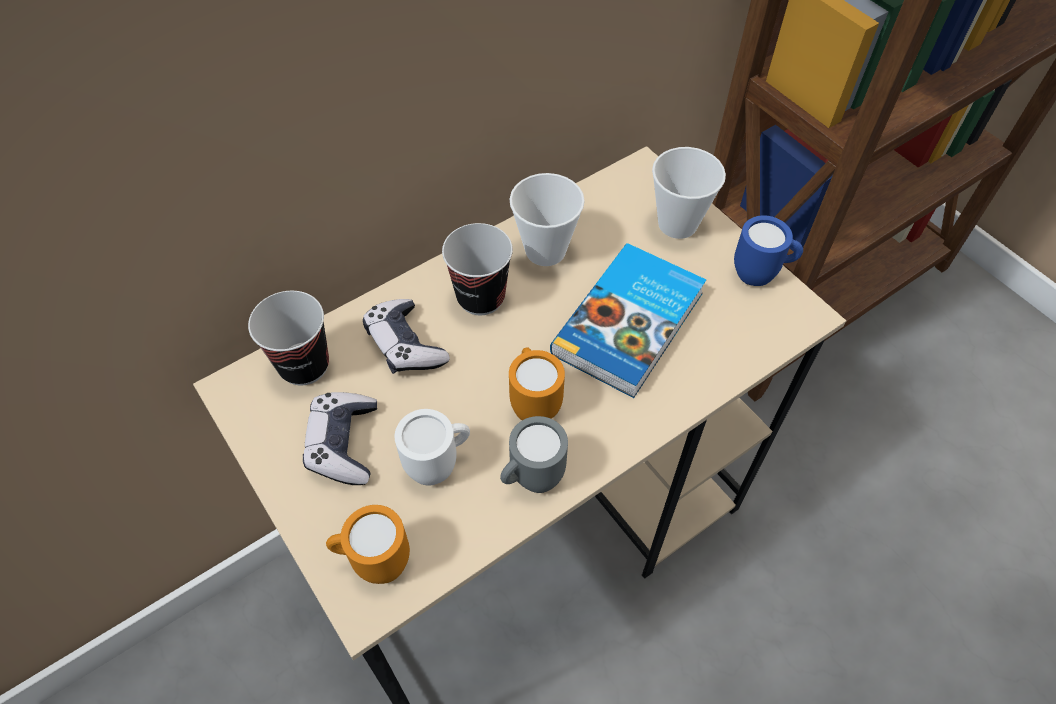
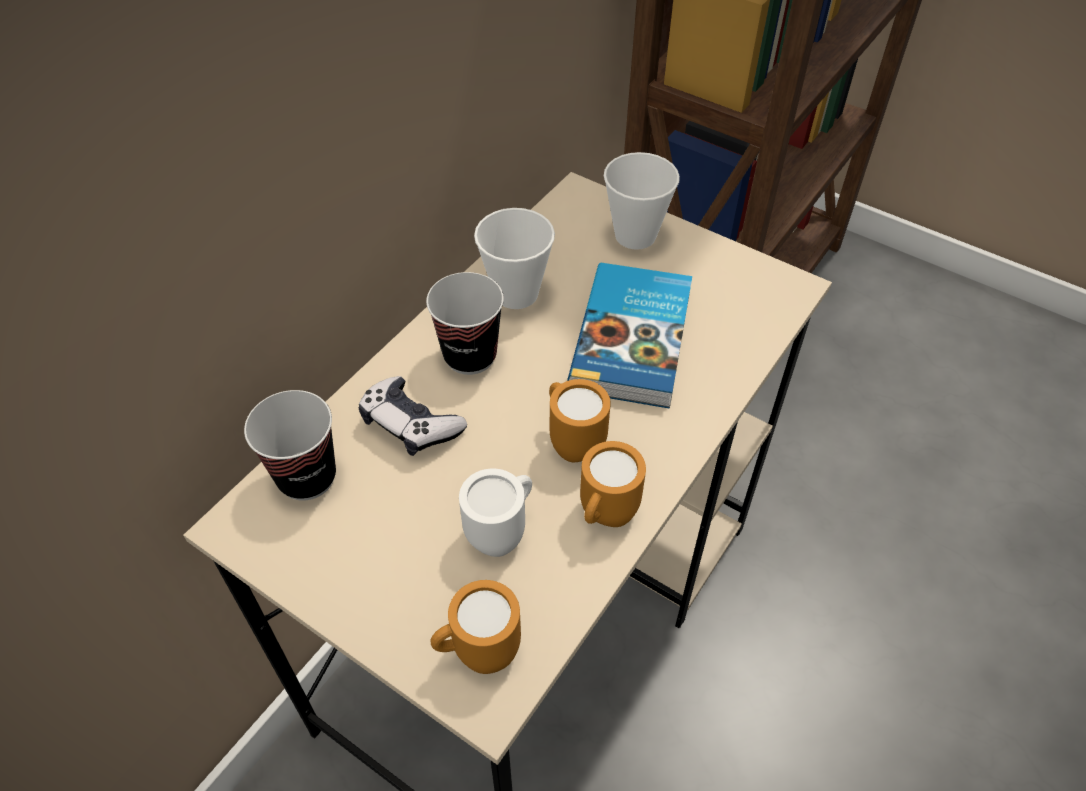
camera: 20 degrees left, 5 degrees down
game controller [303,392,377,485] -> none
grey mug [500,416,568,493] -> orange mug [580,441,646,527]
blue mug [734,215,803,286] -> none

